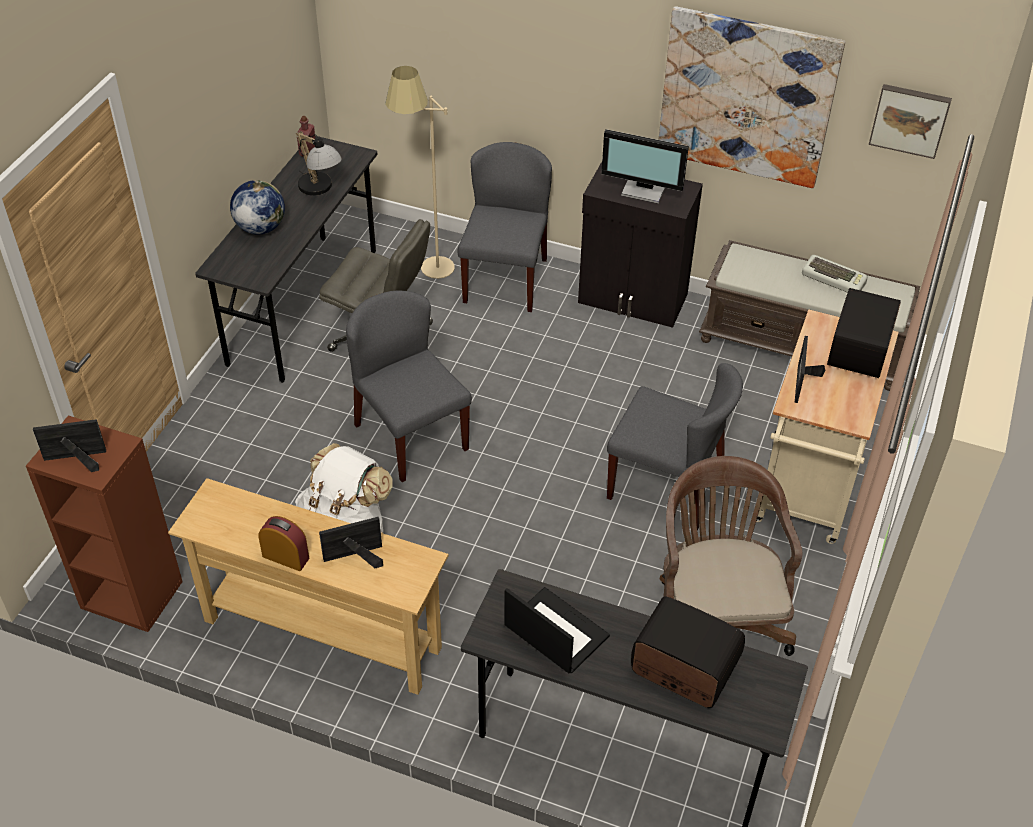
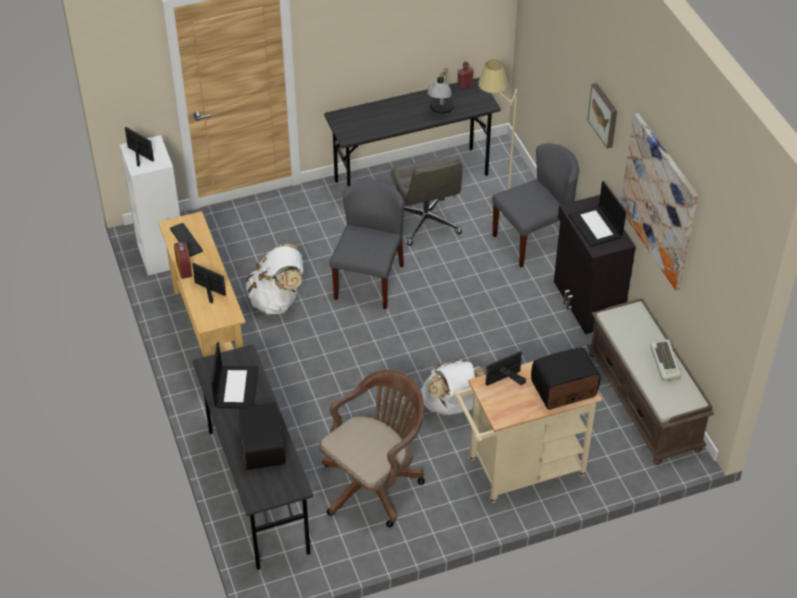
camera: 50 degrees right, 0 degrees up
brown bookcase [26,416,183,632] -> white bookcase [120,135,180,276]
globe [230,180,285,235] -> none
monitor [601,129,689,204] -> laptop [569,181,626,247]
grey chair [607,363,743,531] -> white backpack [420,360,486,415]
picture [869,84,952,159] -> picture moved to [588,83,617,149]
none -> keyboard [170,223,203,257]

